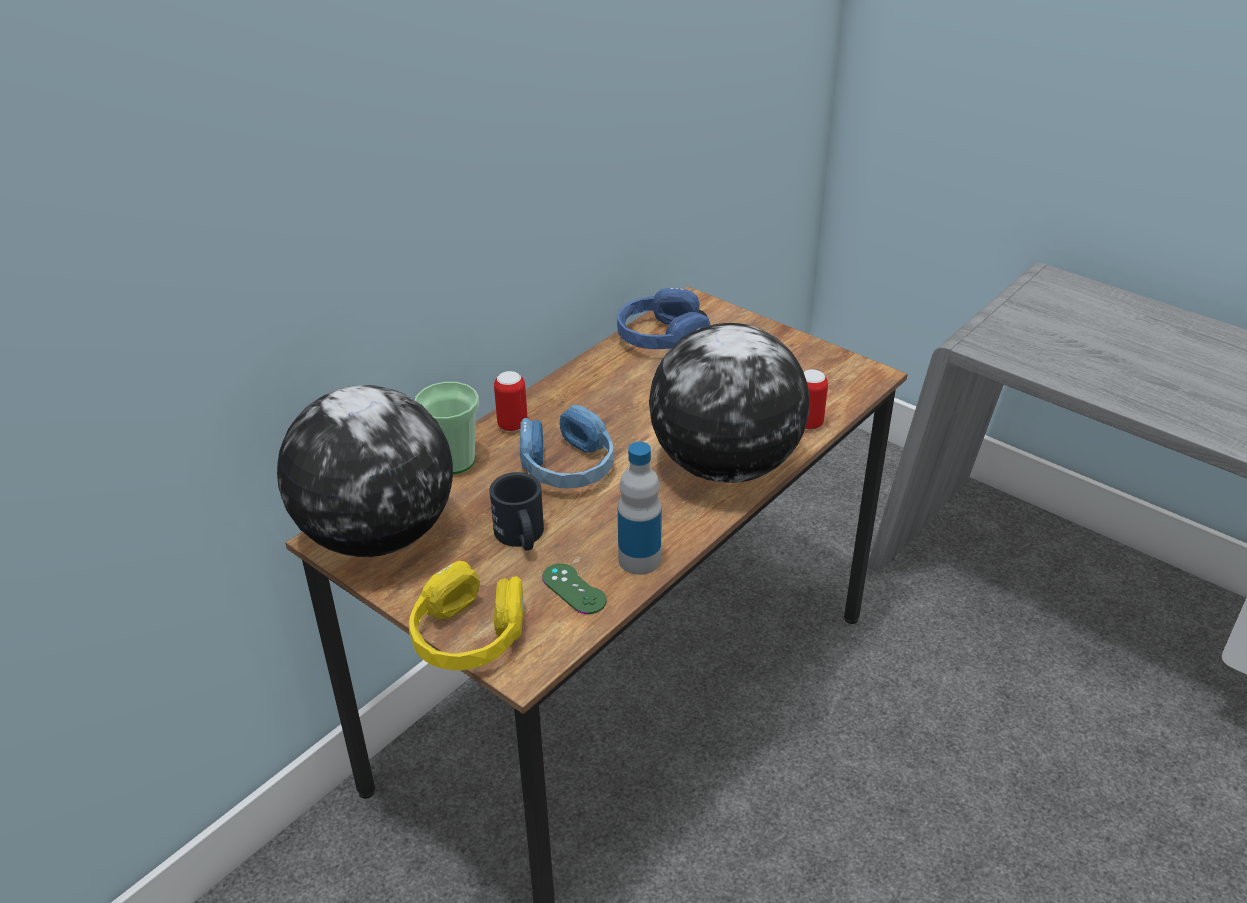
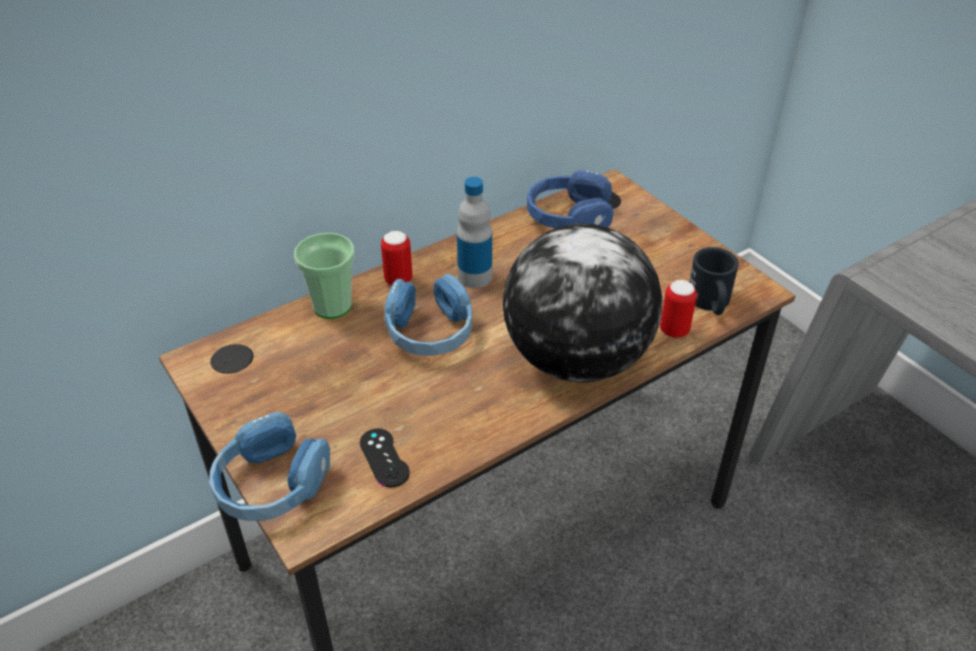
camera: 15 degrees right, 5 degrees up
globe [277,385,453,557] -> none
yellow headphones [409,561,524,670] -> blue headphones [209,412,330,521]
black mug [489,472,544,551] -> black mug moved to [689,247,739,315]
green game controller [542,564,606,614] -> black game controller [360,429,410,487]
bottle [618,442,662,575] -> bottle moved to [457,177,492,288]

